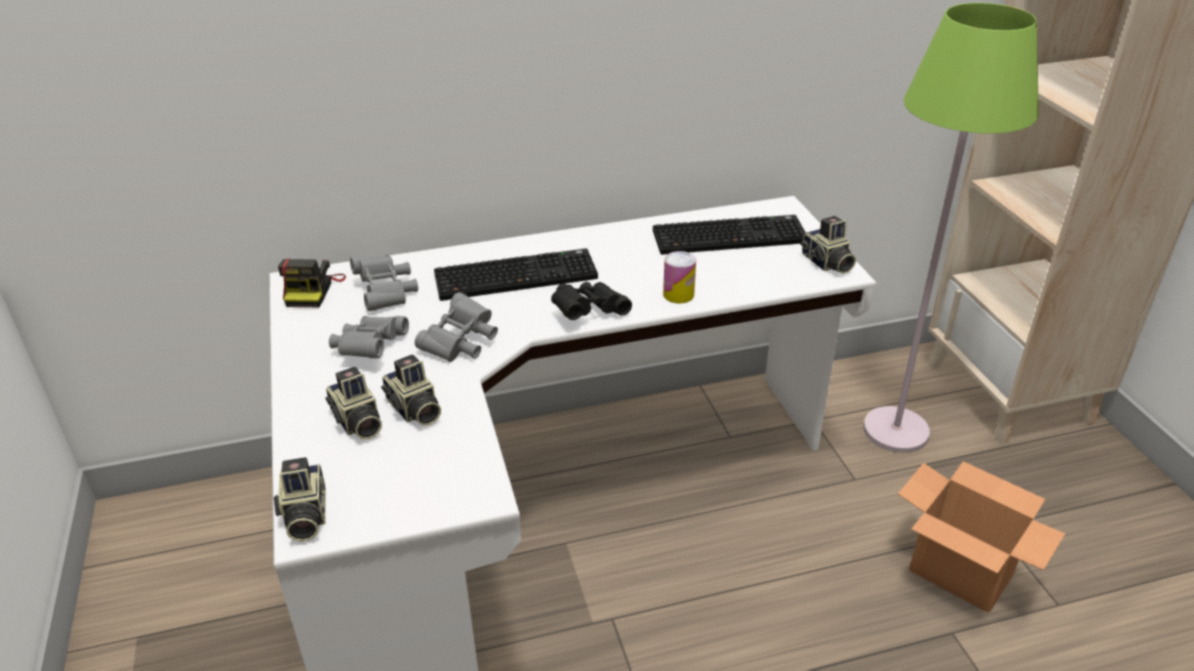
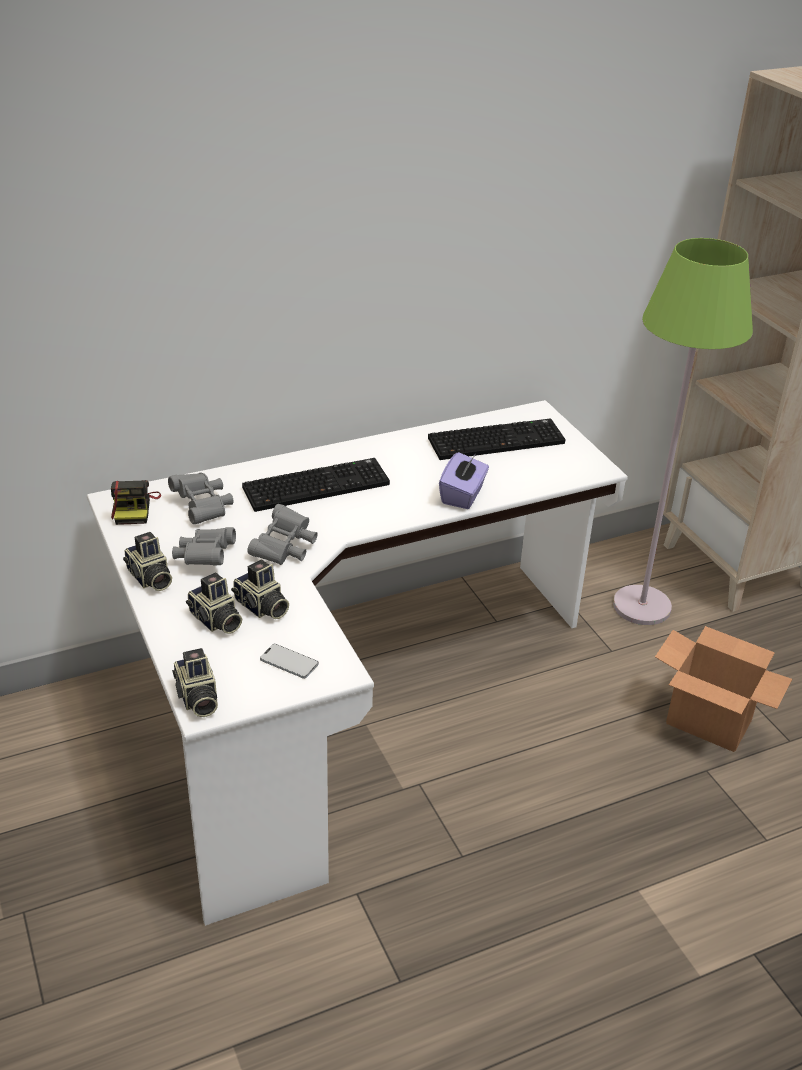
camera: 10 degrees left, 0 degrees up
black binoculars [551,282,632,320] -> none
can [663,251,696,303] -> purple tissue box [439,452,489,509]
camera [800,216,856,274] -> camera moved to [123,532,172,591]
none -> phone [260,644,319,679]

